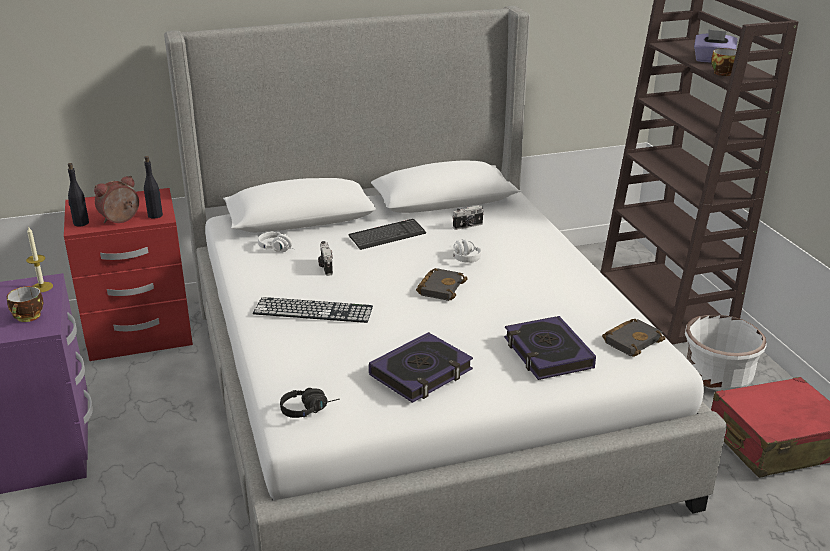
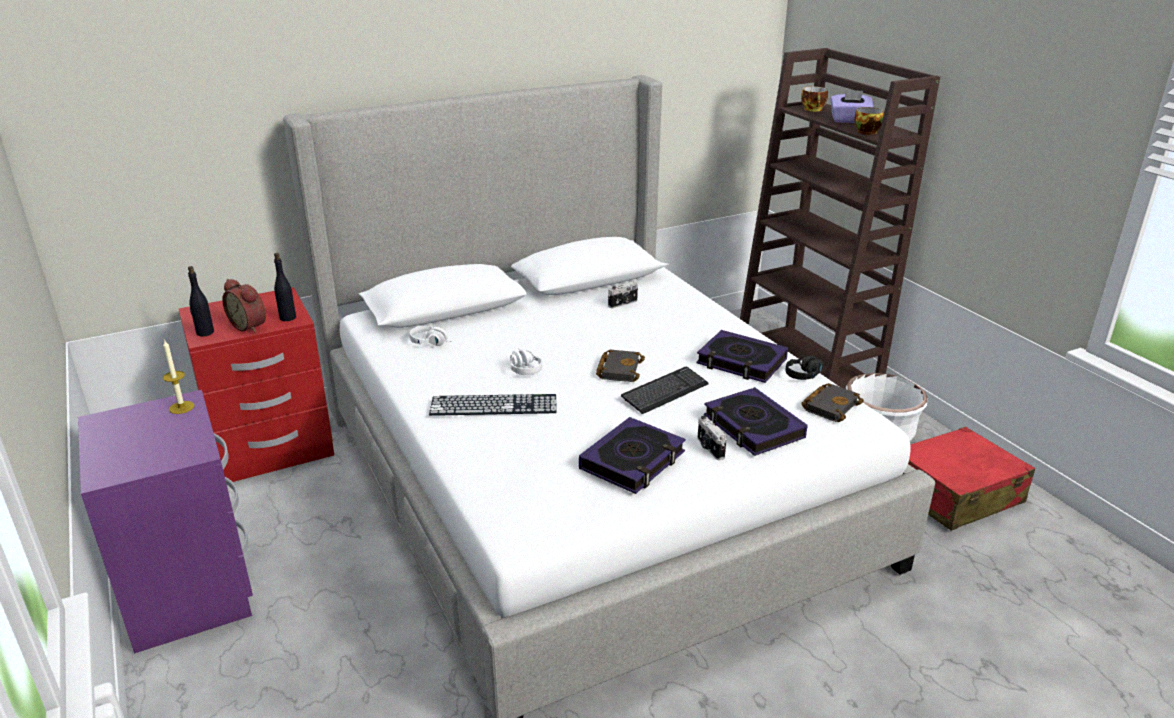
camera: 10 degrees left, 0 degrees up
cup [7,286,44,322] -> cup moved to [801,87,828,112]
alarm clock [94,176,139,223] -> alarm clock turned 90 degrees counterclockwise [222,279,266,333]
black headphones [280,388,340,418] -> black headphones moved to [786,356,831,380]
camera [318,241,333,276] -> camera moved to [697,415,726,460]
keyboard [348,219,426,250] -> keyboard moved to [621,367,709,414]
white headphones [453,239,482,263] -> white headphones moved to [510,348,542,375]
none -> book [696,330,788,383]

